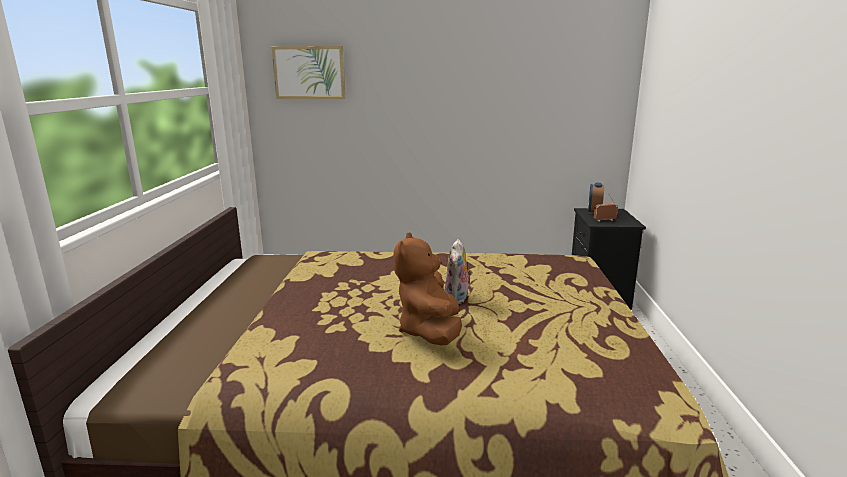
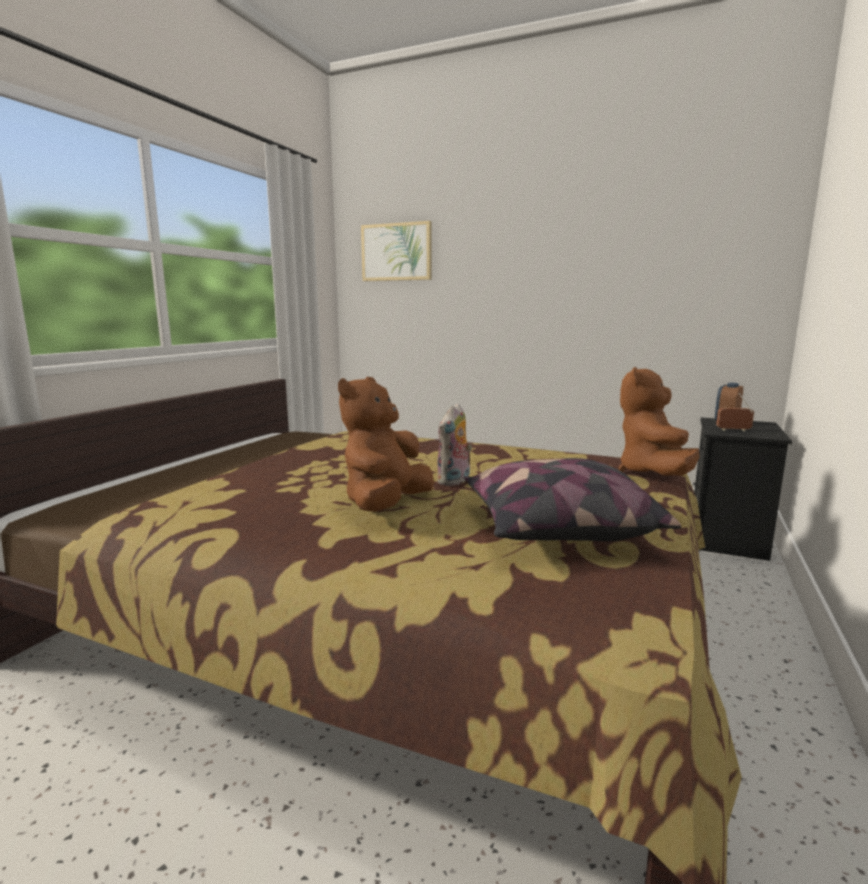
camera: 20 degrees right, 5 degrees down
none -> pillow [465,458,681,541]
none -> brown plush toy [618,367,699,476]

